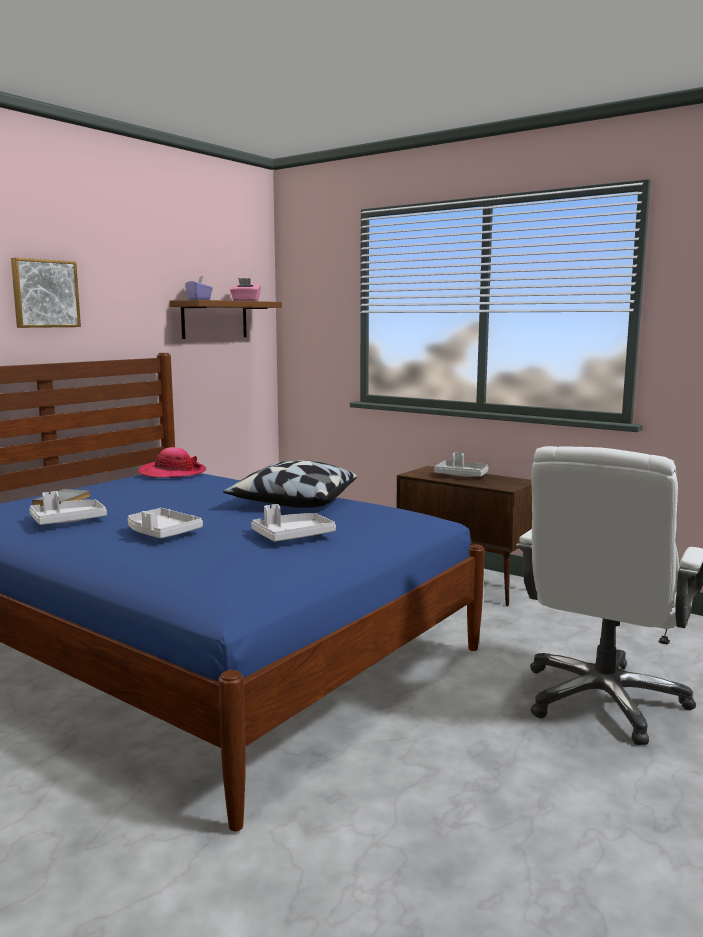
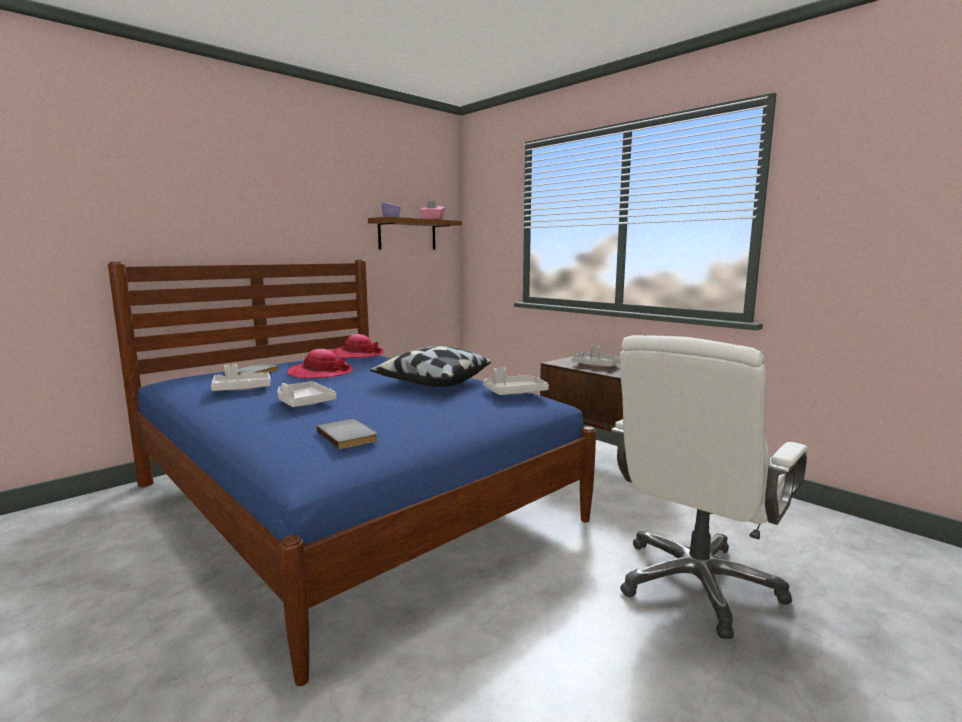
camera: 10 degrees right, 0 degrees up
picture [11,258,81,328] -> none
white tray [251,504,336,542] -> white tray moved to [483,367,549,395]
none -> hat [287,349,353,378]
none -> grey book [317,419,378,450]

